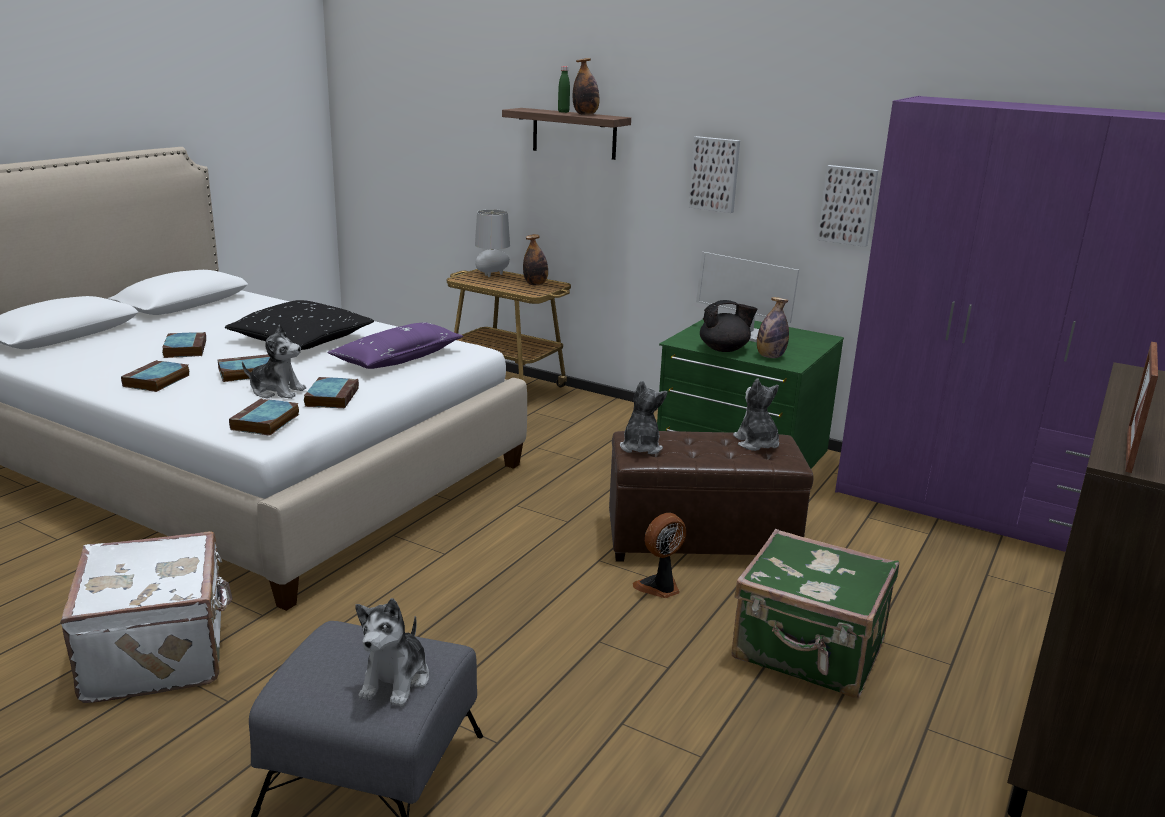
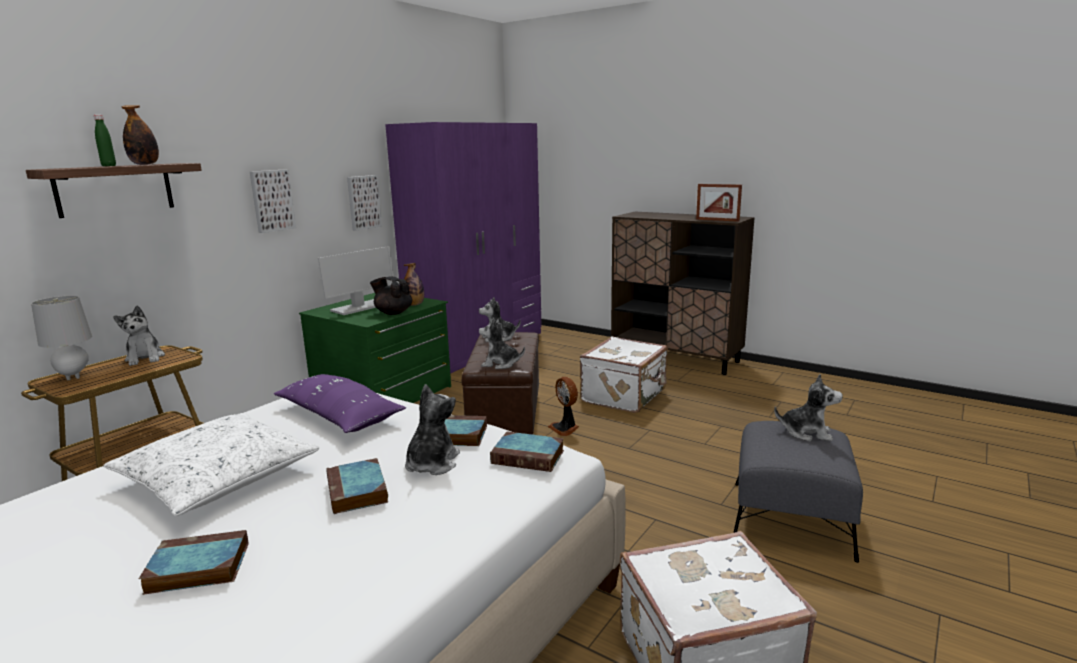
camera: 85 degrees left, 5 degrees down
book [121,360,189,392] -> none
black pillow [225,300,374,350] -> white pillow [103,413,319,516]
bottle [523,234,548,285] -> plush toy [113,306,165,366]
black teapot [700,300,757,352] -> black teapot turned 60 degrees counterclockwise [370,276,412,315]
green suitcase [732,529,899,698] -> white suitcase [580,336,668,413]

